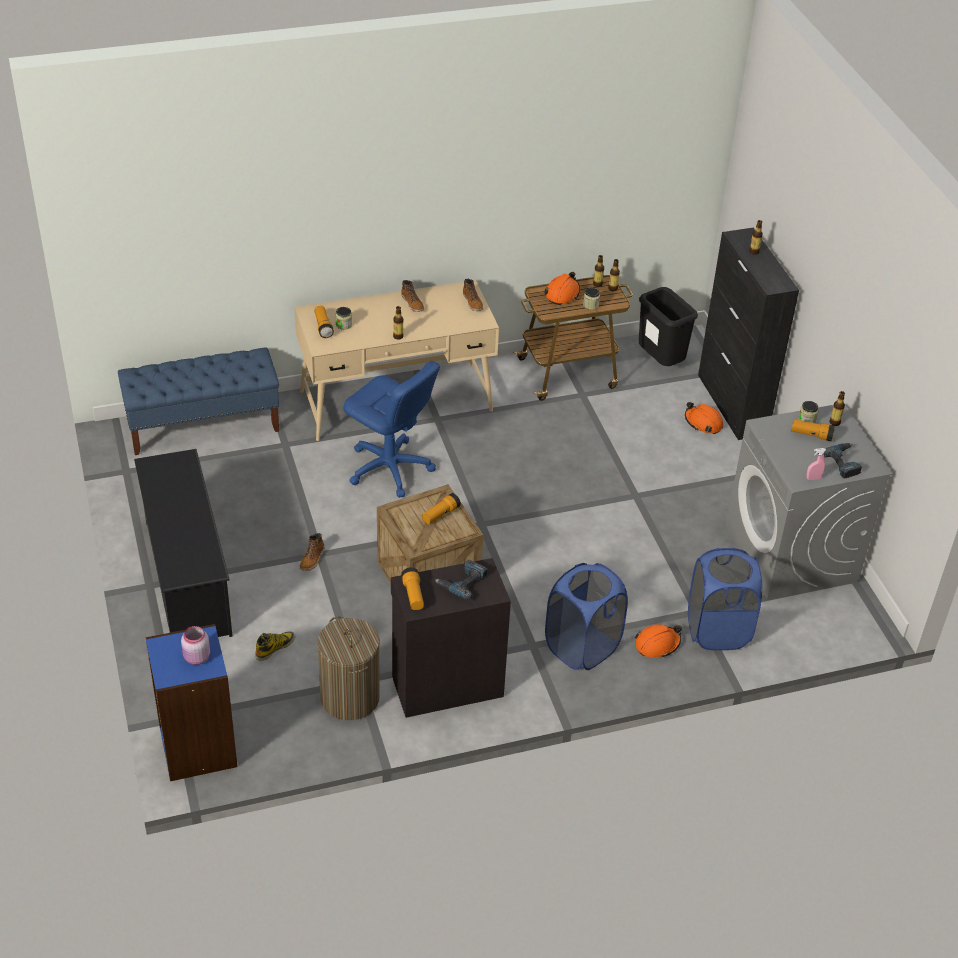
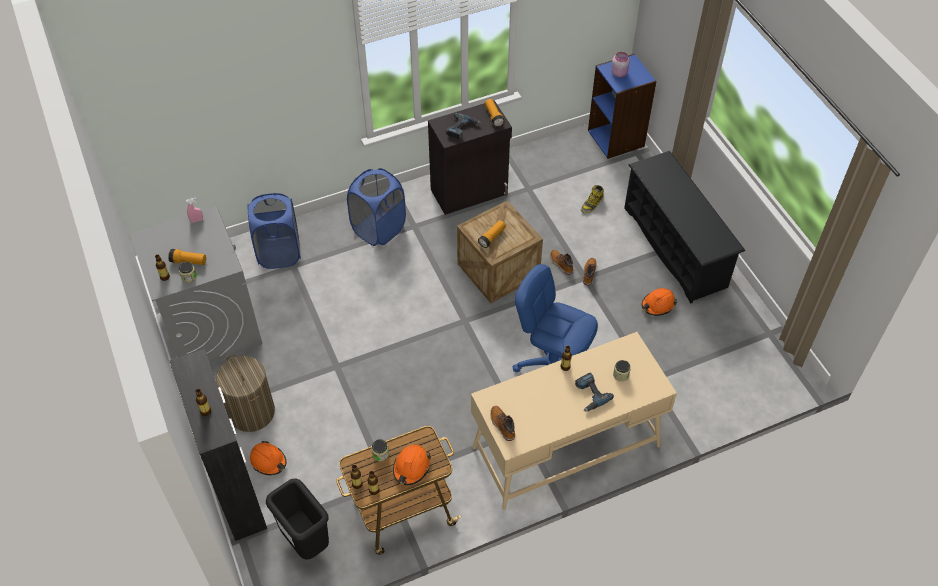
camera: 175 degrees right, 10 degrees up
blue bench [118,348,279,455] -> none
flashlight [315,306,334,338] -> none
laundry basket [317,616,380,720] -> laundry basket moved to [216,355,275,432]
boot [401,280,424,312] -> boot moved to [550,250,573,275]
orange hard hat [635,624,682,658] -> orange hard hat moved to [642,288,677,316]
power drill [818,443,862,479] -> power drill moved to [575,372,614,412]

